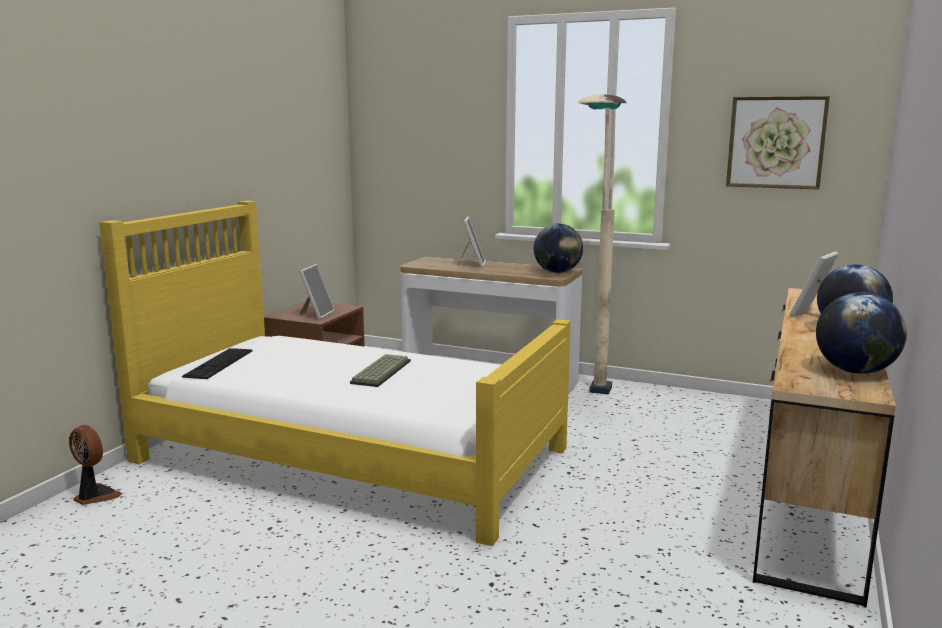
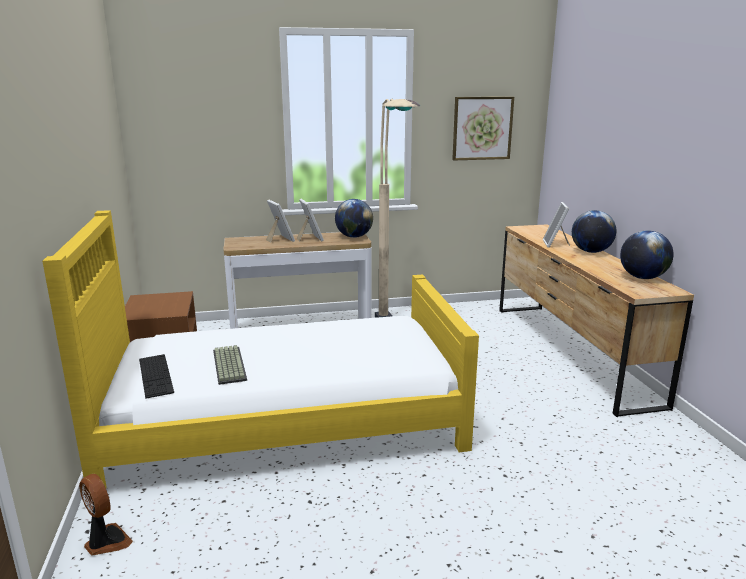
camera: 35 degrees left, 5 degrees up
fan [69,425,122,505] -> fan turned 45 degrees clockwise [79,474,133,556]
picture frame [299,264,335,319] -> picture frame moved to [297,199,324,241]
keyboard [350,354,411,387] -> keyboard moved to [213,345,247,385]

